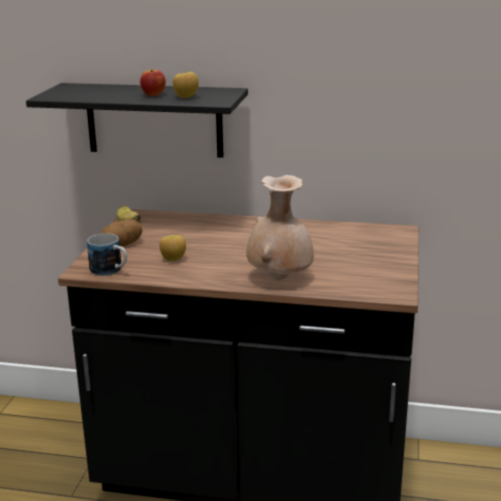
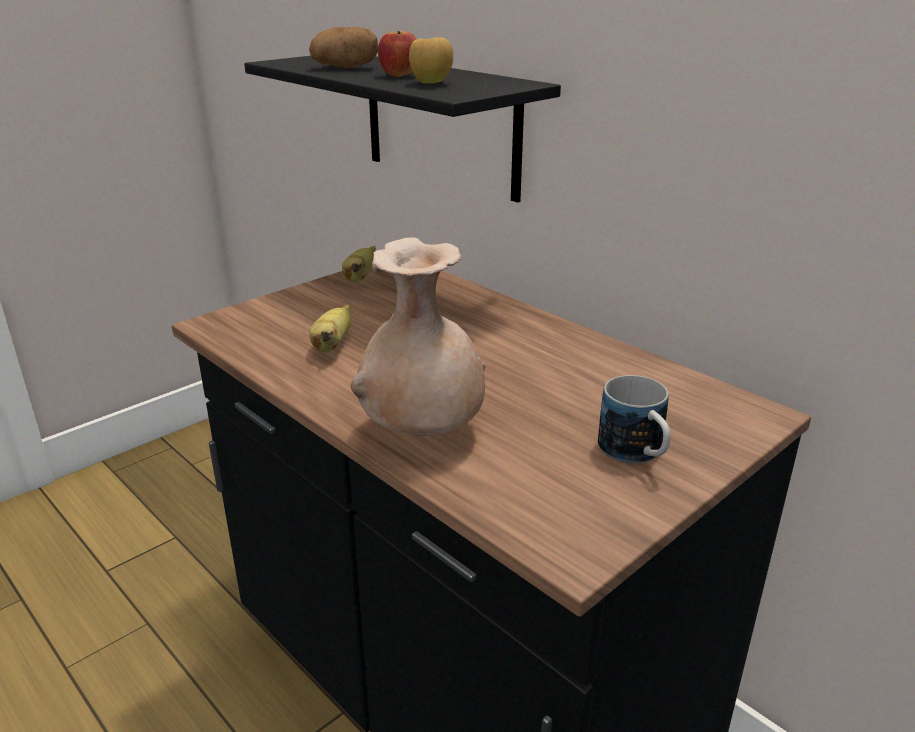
camera: 35 degrees right, 5 degrees up
mug [87,233,127,276] -> mug moved to [598,375,670,464]
potato [101,219,142,246] -> potato moved to [309,27,378,68]
apple [159,235,186,261] -> banana [309,304,351,353]

